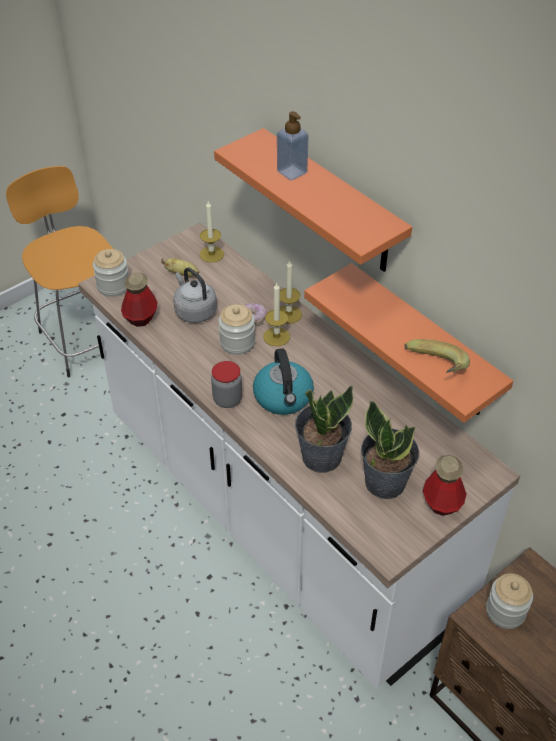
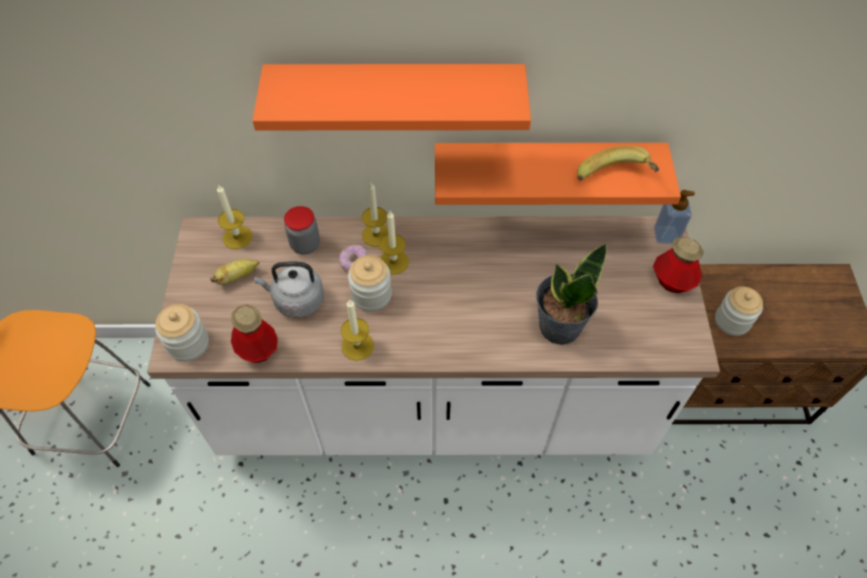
camera: 50 degrees left, 10 degrees up
jar [211,361,242,408] -> jar moved to [284,206,320,255]
kettle [253,348,314,415] -> none
soap dispenser [277,111,308,180] -> soap dispenser moved to [654,190,695,244]
potted plant [361,400,419,499] -> none
none -> candle [341,299,374,361]

